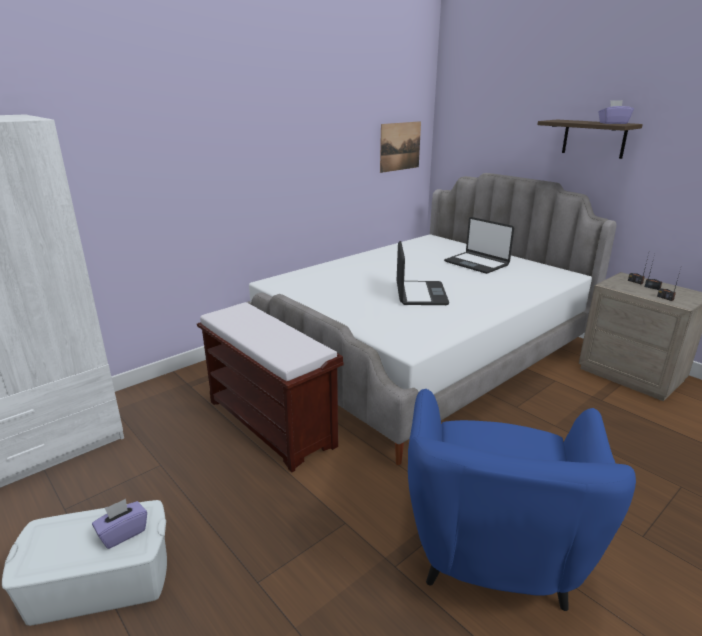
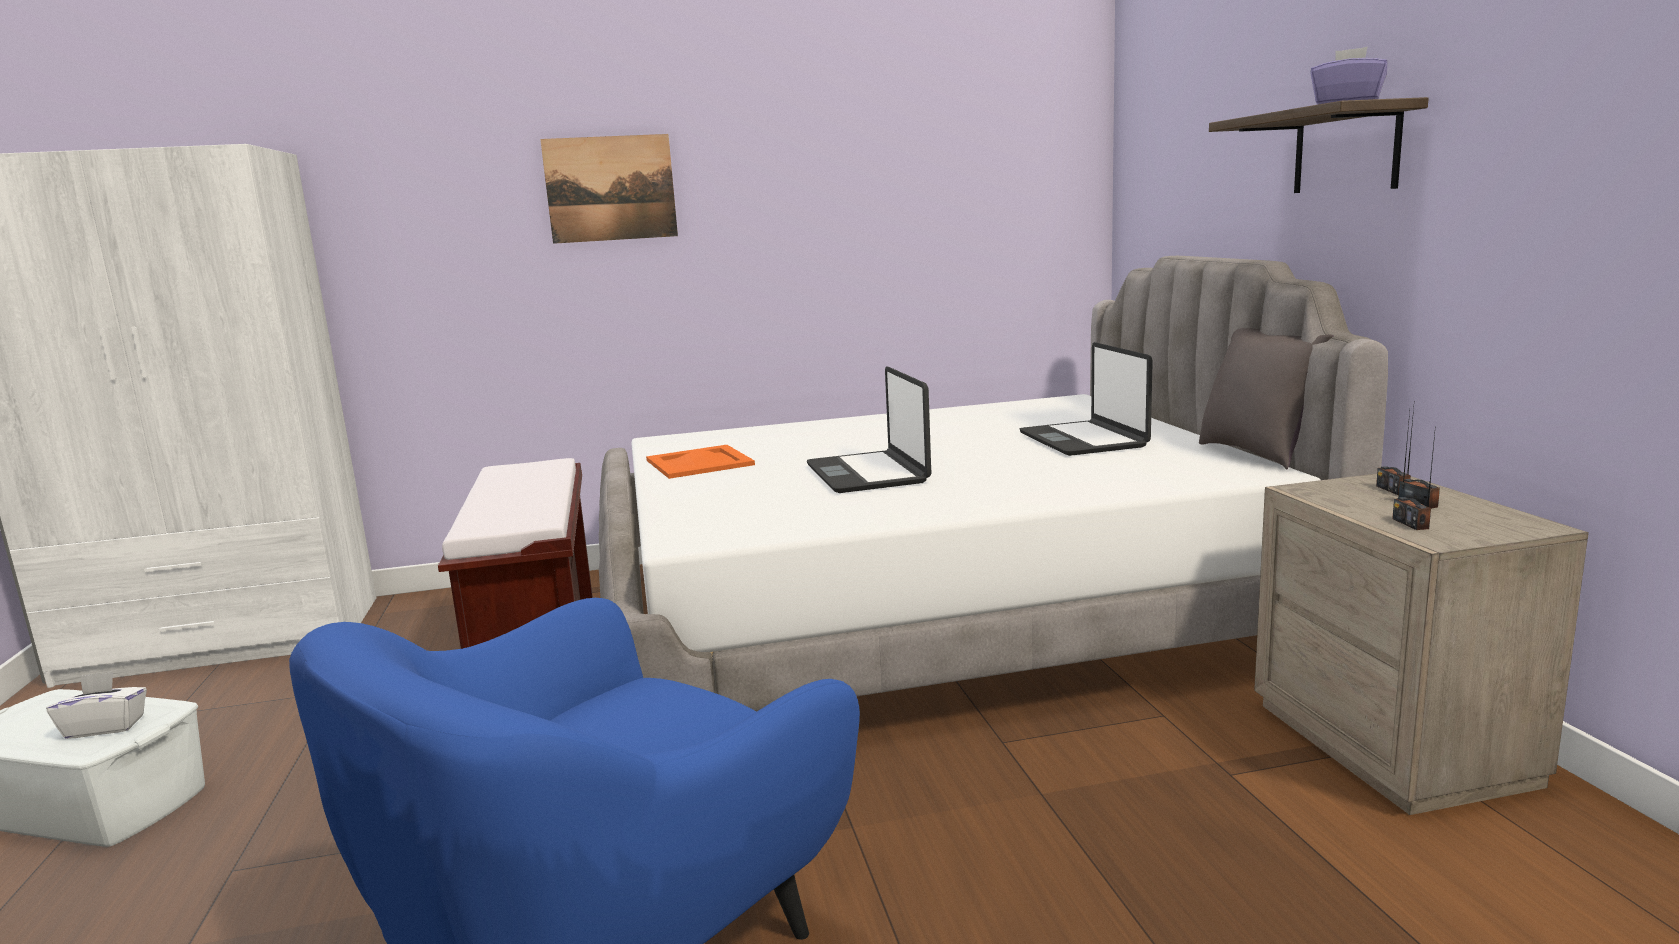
camera: 30 degrees right, 10 degrees down
purple tissue box [92,499,147,549] -> white tissue box [46,672,147,739]
picture [380,121,421,173] -> picture moved to [540,134,678,244]
laptop [397,241,449,305] -> laptop turned 135 degrees clockwise [807,366,932,493]
none -> orange tray [646,445,755,479]
none -> grey pillow [1199,328,1334,469]

